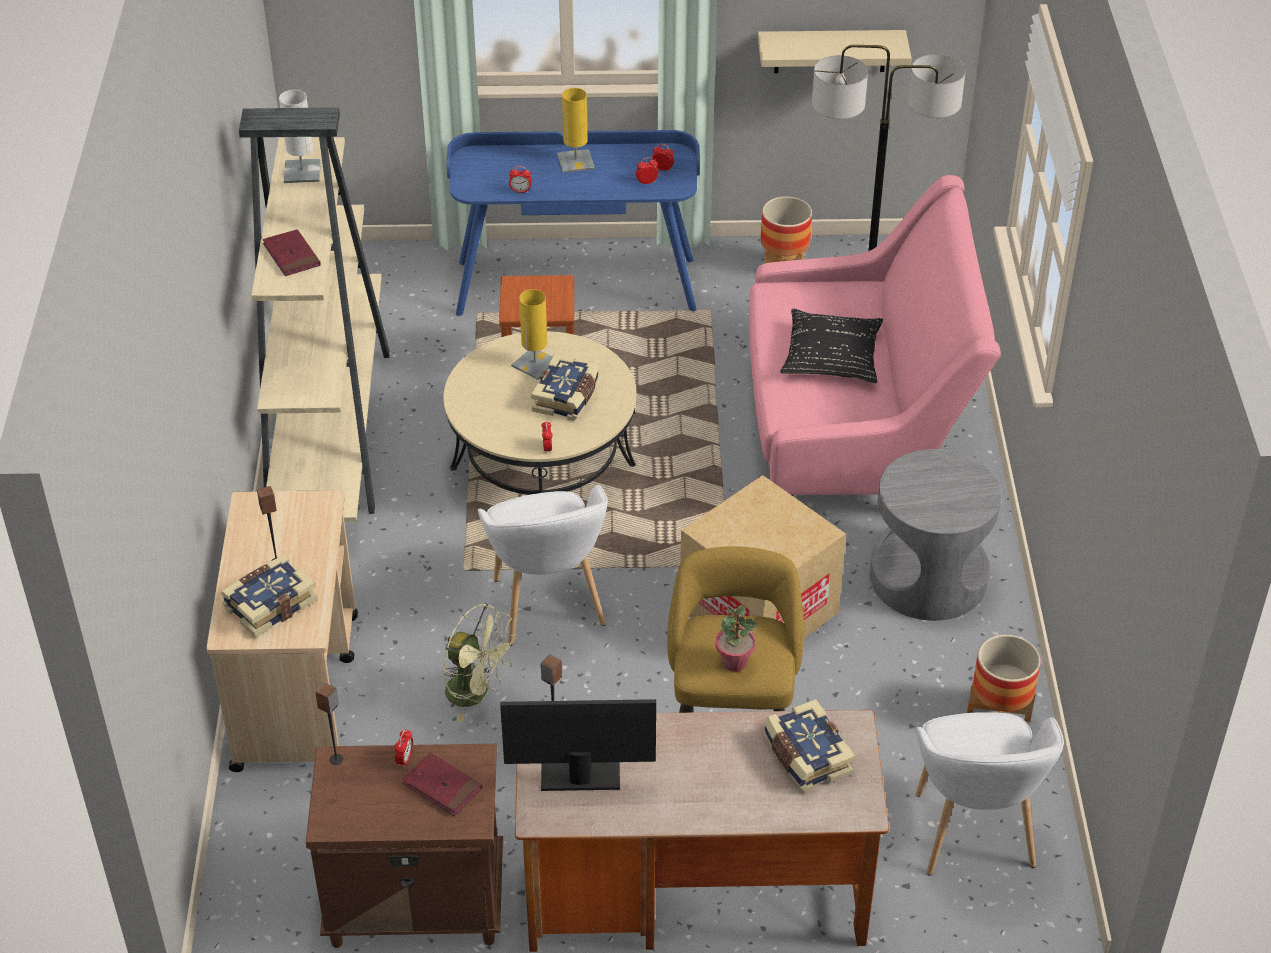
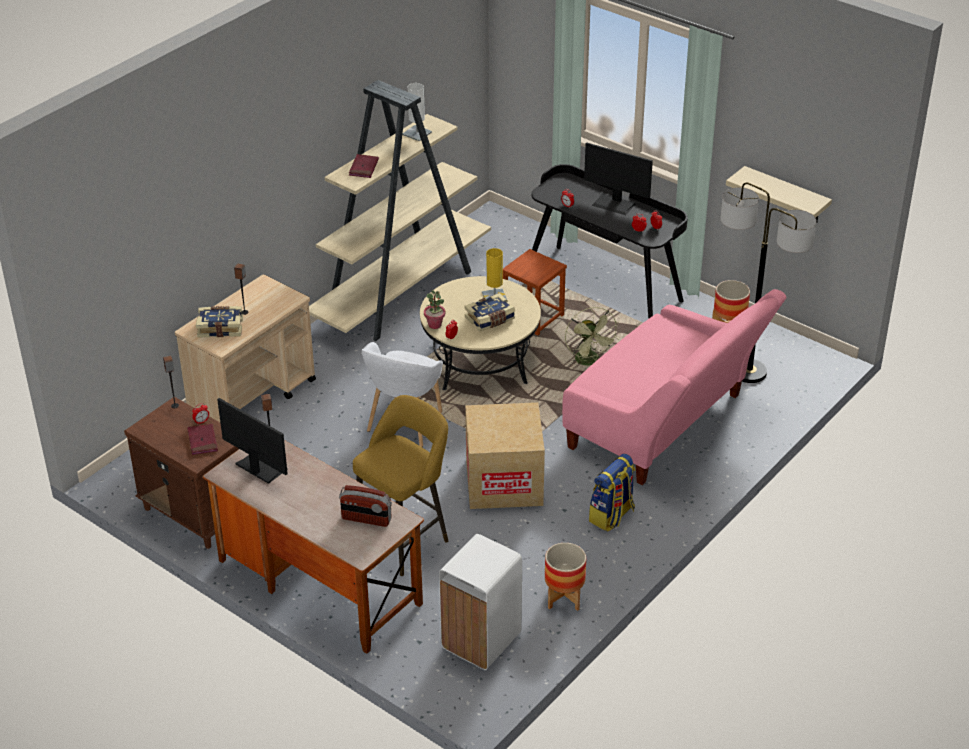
camera: 40 degrees right, 5 degrees down
green fan [443,603,516,722] -> green fan moved to [565,307,619,365]
blue desk [447,130,700,316] -> black desk [531,164,688,319]
yellow table lamp [558,88,594,173] -> monitor [584,142,653,215]
potted plant [715,605,757,672] -> potted plant moved to [424,290,445,329]
book [764,699,856,792] -> radio [339,485,392,527]
black pillow [780,309,883,383] -> none
grey side table [870,449,1001,621] -> backpack [589,454,635,532]
white armchair [916,712,1064,876] -> white trash can [439,534,522,670]

